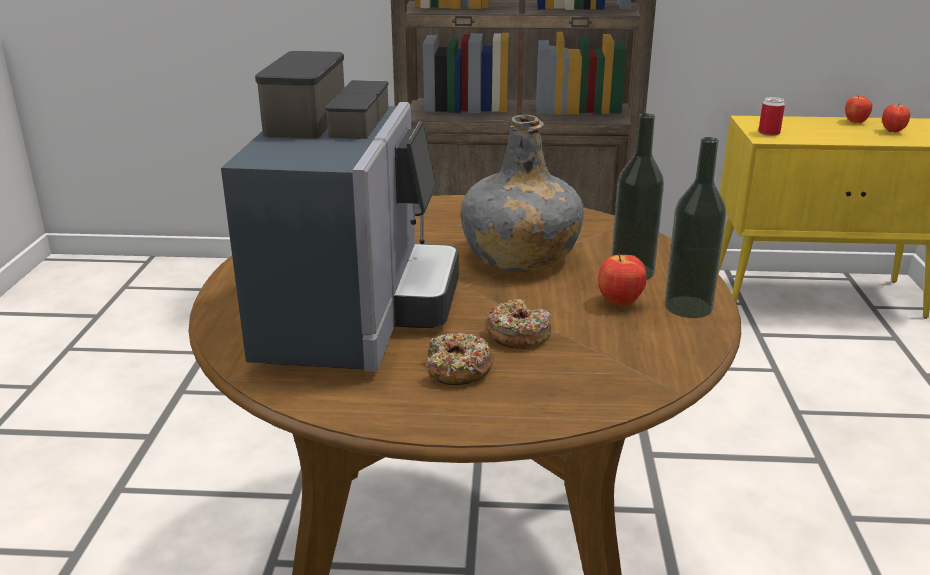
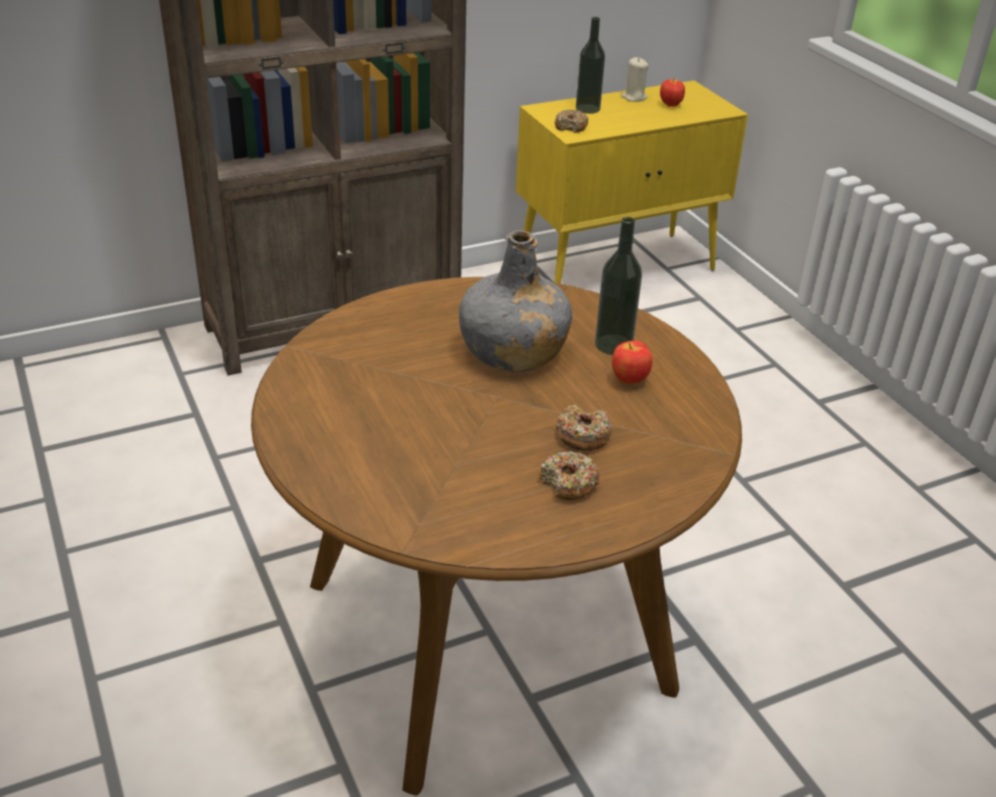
camera: 30 degrees left, 10 degrees up
coffee machine [221,51,458,372] -> none
bottle [665,137,726,318] -> bottle moved to [576,17,605,114]
can [758,97,785,136] -> donut [555,110,588,133]
apple [845,96,872,123] -> beige candle [621,57,649,102]

